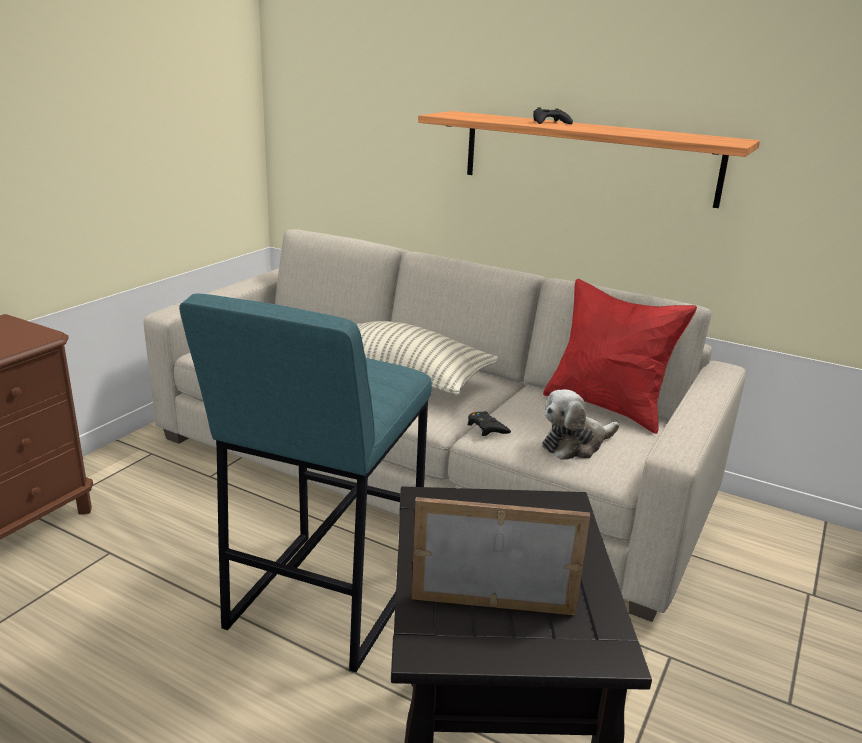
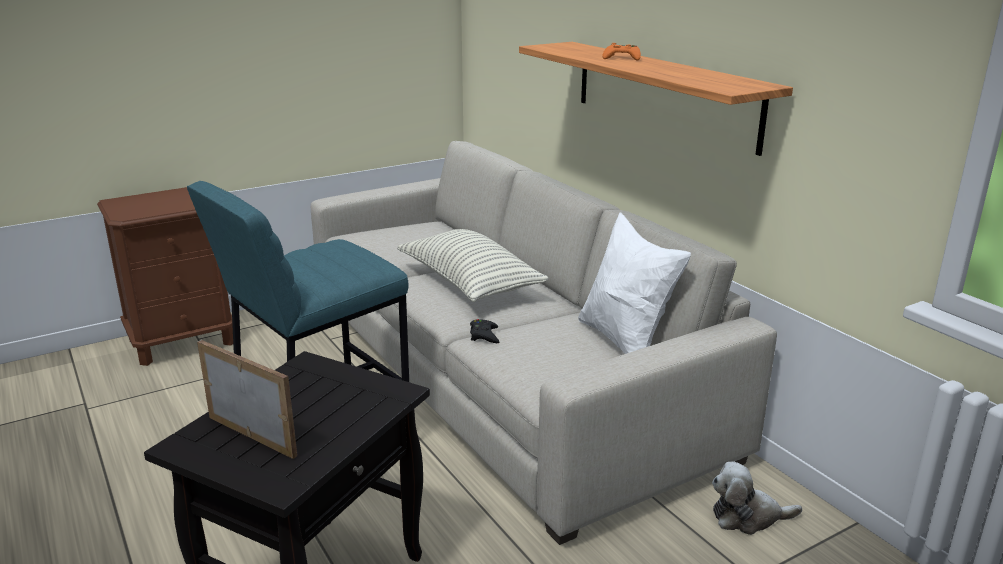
camera: 30 degrees right, 0 degrees up
black game controller [533,107,573,124] -> orange game controller [602,43,641,60]
plush toy [542,390,619,460] -> plush toy moved to [712,462,802,535]
red pillow [543,279,697,434] -> white pillow [578,212,691,354]

